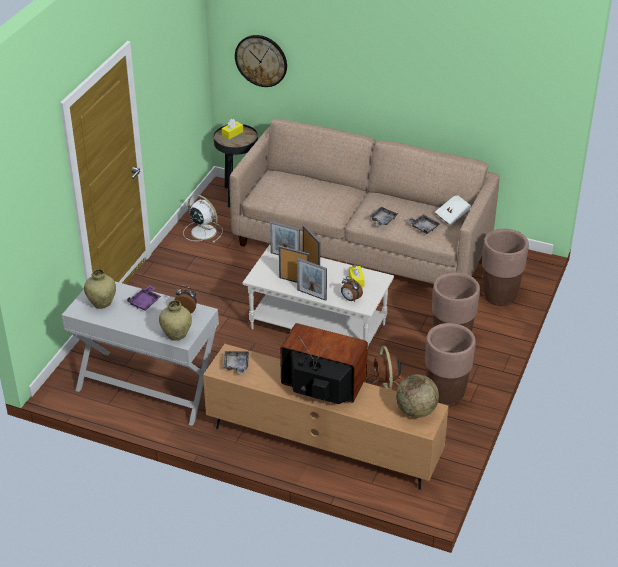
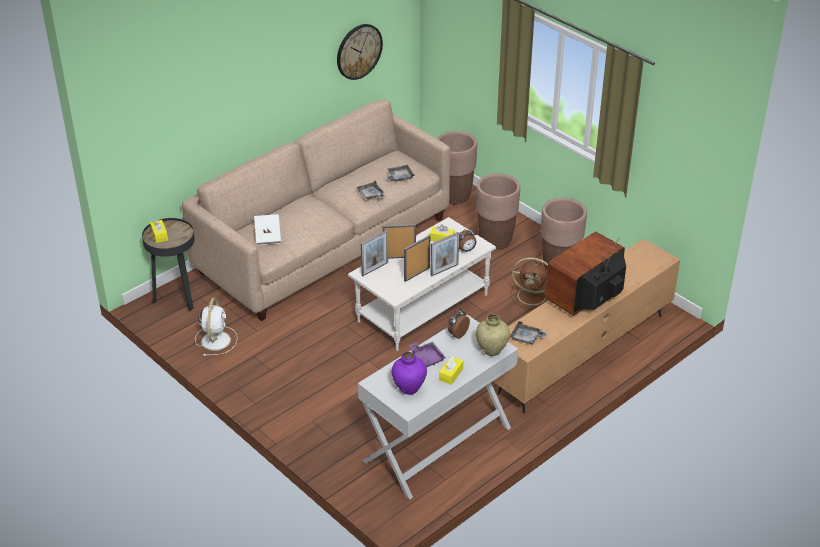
camera: 65 degrees left, 0 degrees up
beige vase [84,269,116,309] -> purple vase [392,352,427,395]
white fan [183,194,223,243] -> white fan turned 120 degrees clockwise [195,297,238,356]
wall clock [235,35,287,87] -> wall clock moved to [337,24,383,80]
globe [396,374,439,418] -> none
white book [435,195,472,226] -> white book moved to [254,214,281,245]
none -> yellow tissue box [439,356,463,385]

